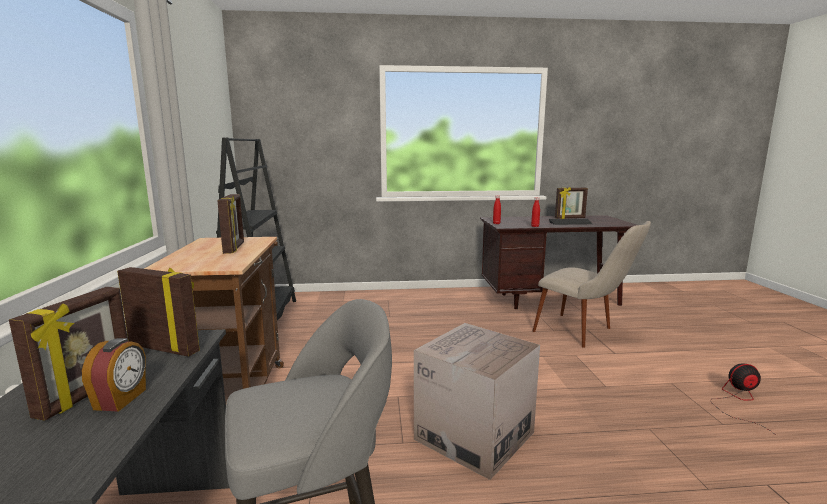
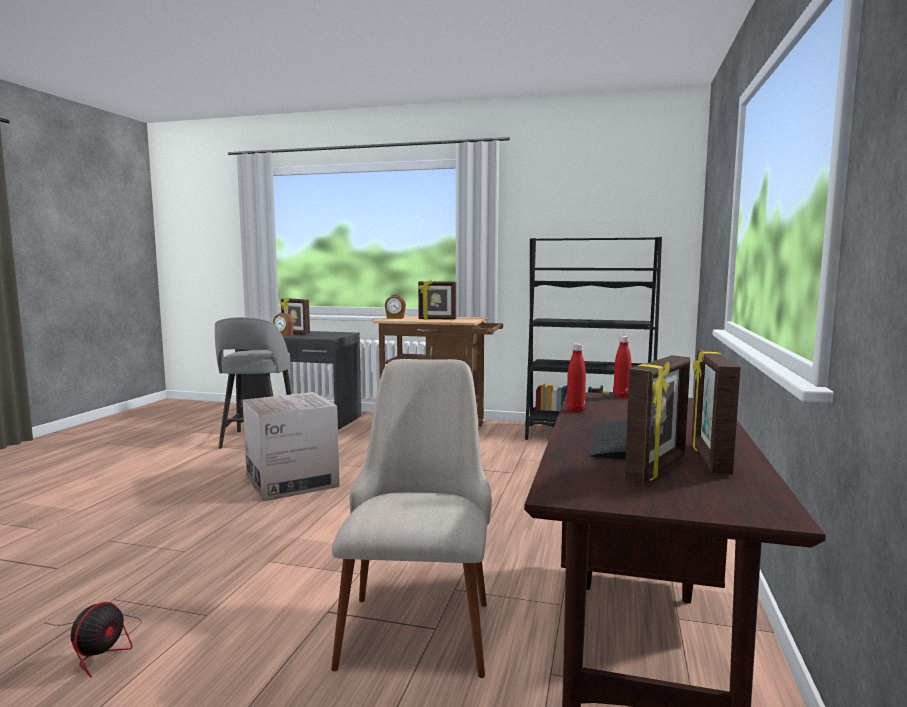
camera: 110 degrees right, 5 degrees down
picture frame [117,267,200,357] -> picture frame moved to [625,355,690,483]
beige chair [532,221,651,348] -> beige chair turned 120 degrees clockwise [331,359,492,678]
none -> alarm clock [385,295,406,319]

